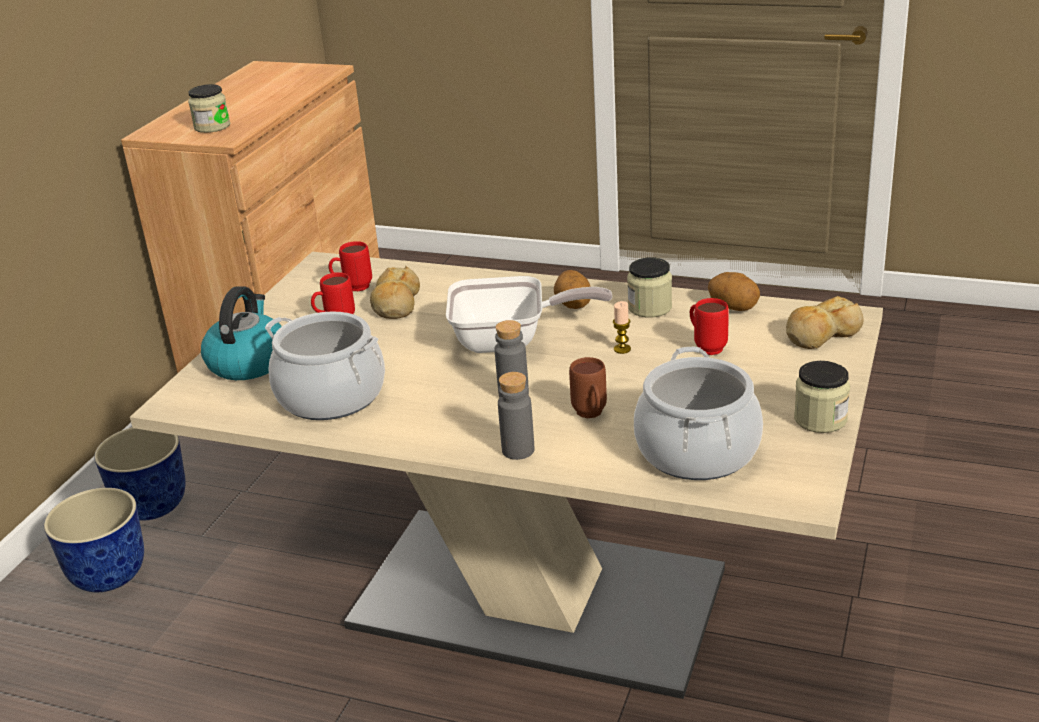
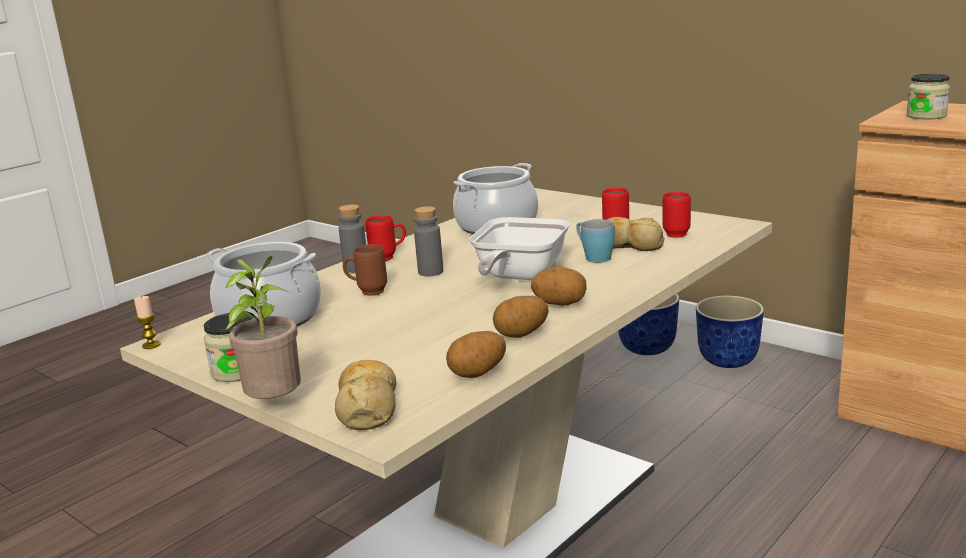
camera: 110 degrees right, 10 degrees down
kettle [201,286,282,380] -> none
candle [613,301,631,354] -> candle moved to [134,296,161,349]
jar [627,257,672,318] -> potato [493,296,549,338]
red mug [690,298,729,355] -> red mug moved to [365,215,406,261]
none -> potted plant [225,256,301,399]
none -> blue mug [576,219,615,263]

